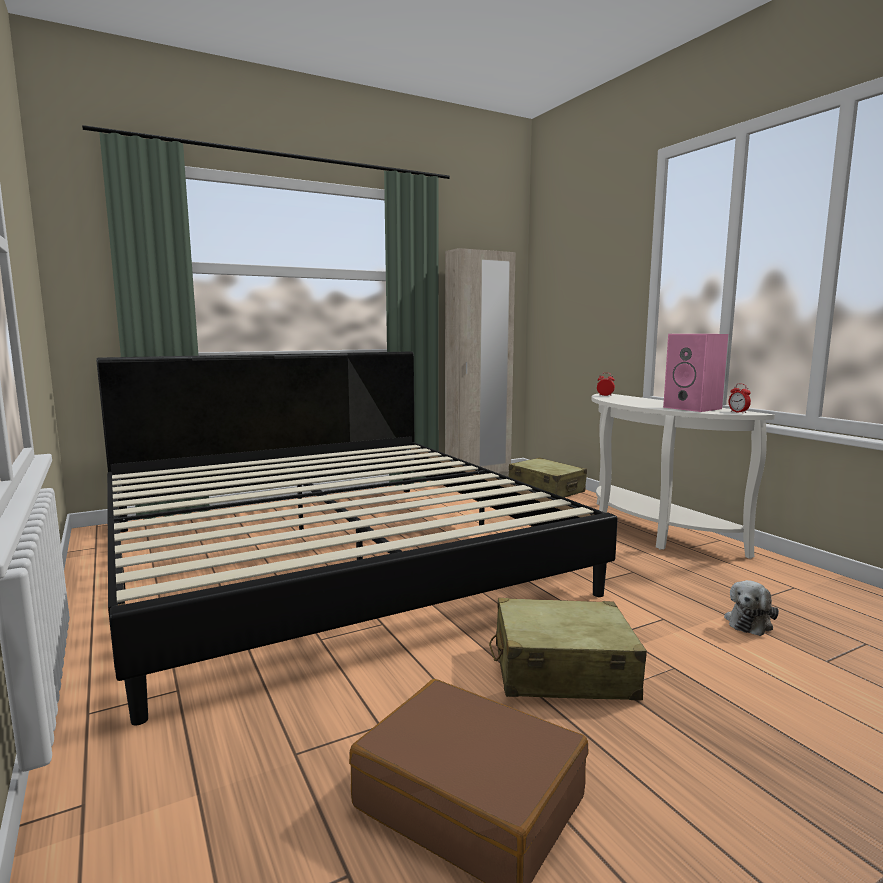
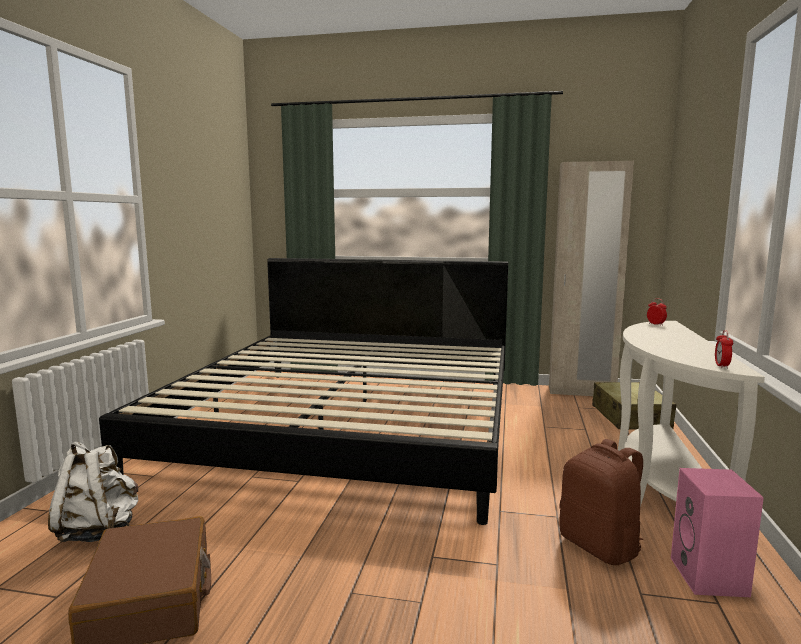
camera: 40 degrees right, 0 degrees up
beige suitcase [489,598,647,700] -> none
pink speaker [663,334,728,412] -> pink speaker moved to [671,468,764,597]
plush toy [724,580,779,636] -> none
none -> white backpack [48,441,138,542]
none -> brown backpack [559,439,643,565]

